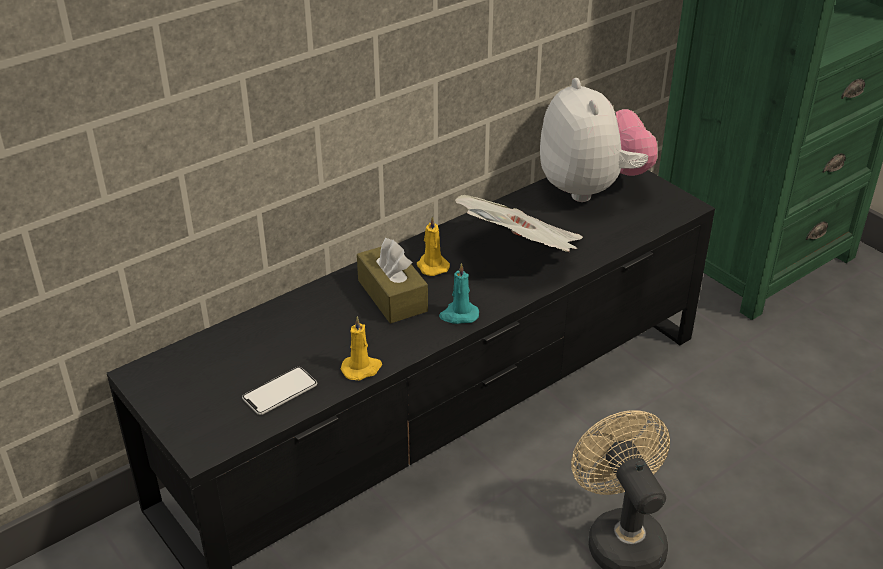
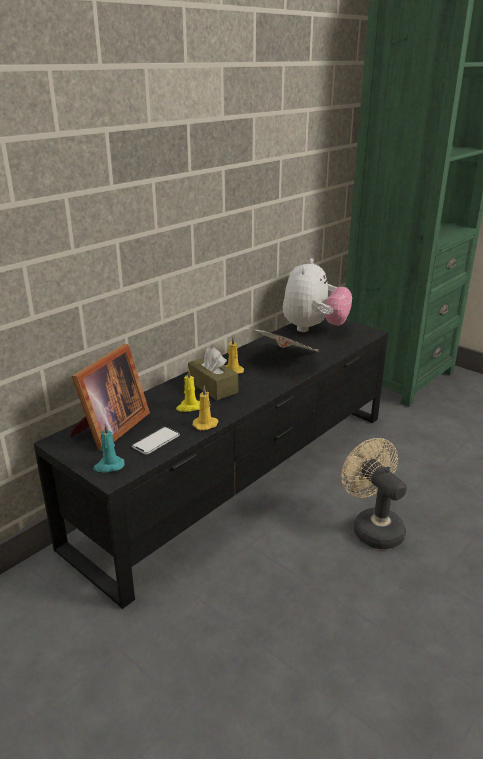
camera: 10 degrees left, 10 degrees down
turquoise candle [439,263,479,324] -> turquoise candle moved to [93,424,125,473]
plush toy [540,78,658,202] -> plush toy turned 45 degrees clockwise [283,258,352,332]
none -> picture frame [70,344,150,451]
none -> yellow candle [176,369,200,412]

